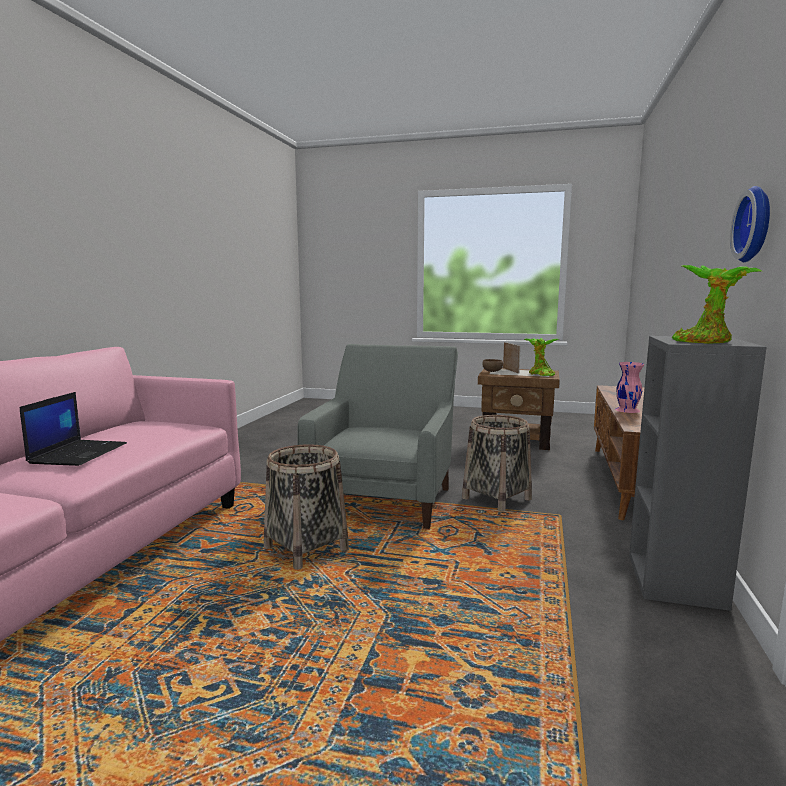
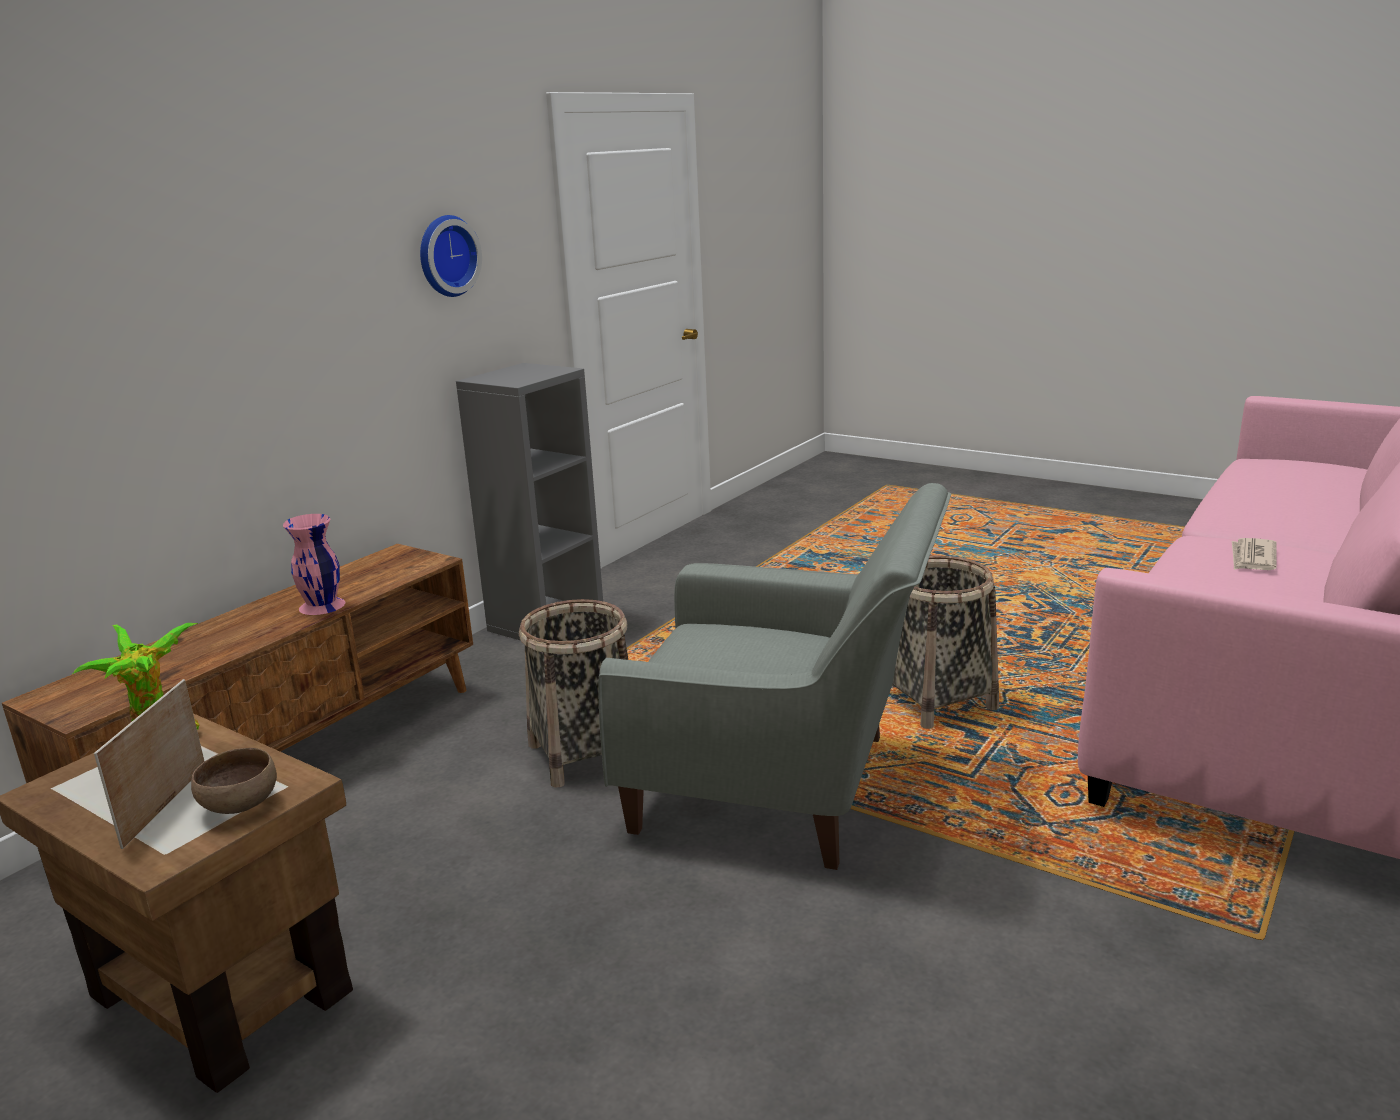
camera: 160 degrees left, 10 degrees up
laptop [20,392,127,466] -> newspaper [1232,538,1277,570]
grey armchair [298,344,458,529] -> grey armchair turned 105 degrees counterclockwise [599,483,951,870]
potted plant [672,265,762,344] -> none

